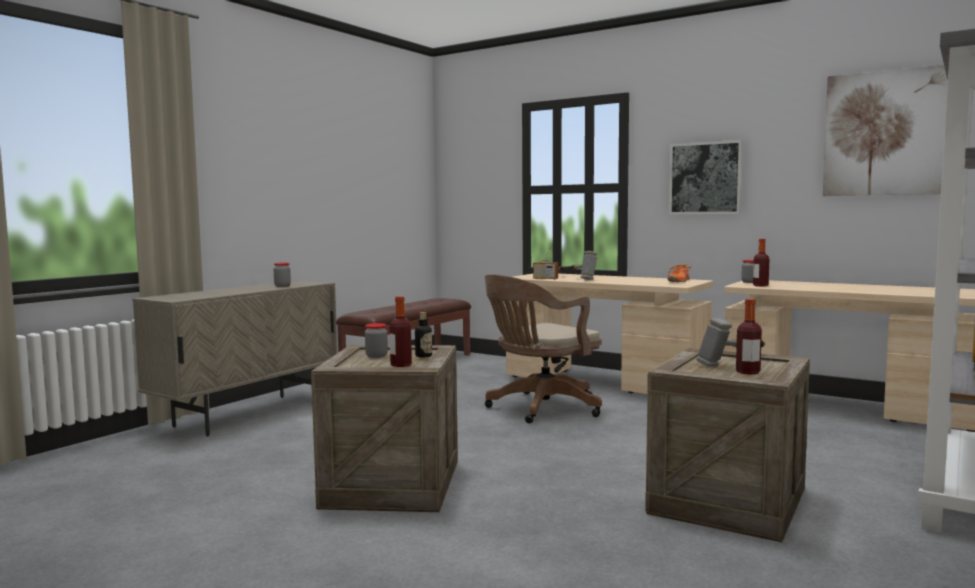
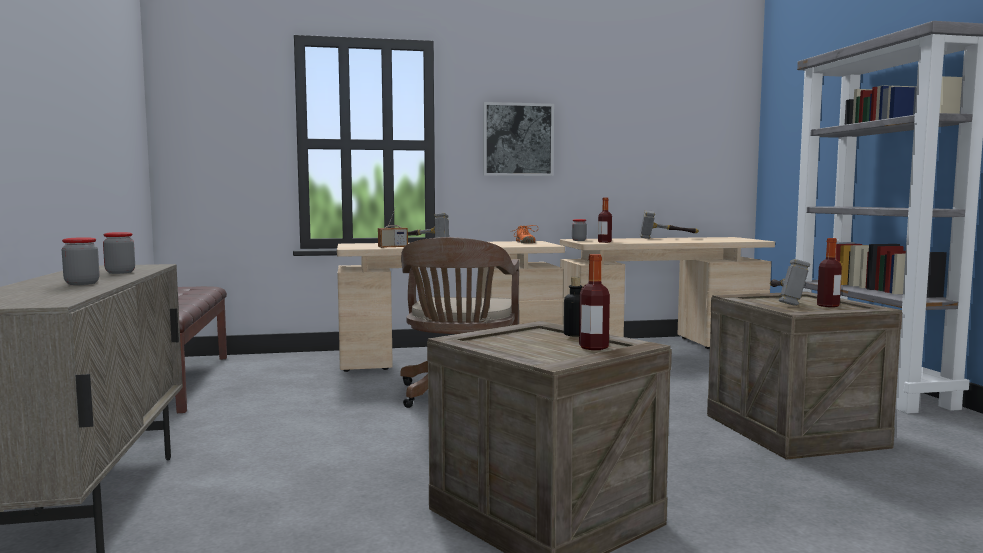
camera: 45 degrees left, 0 degrees up
jar [365,323,388,358] -> jar moved to [62,237,100,285]
picture [823,65,948,196] -> none
none -> hammer [640,210,699,239]

